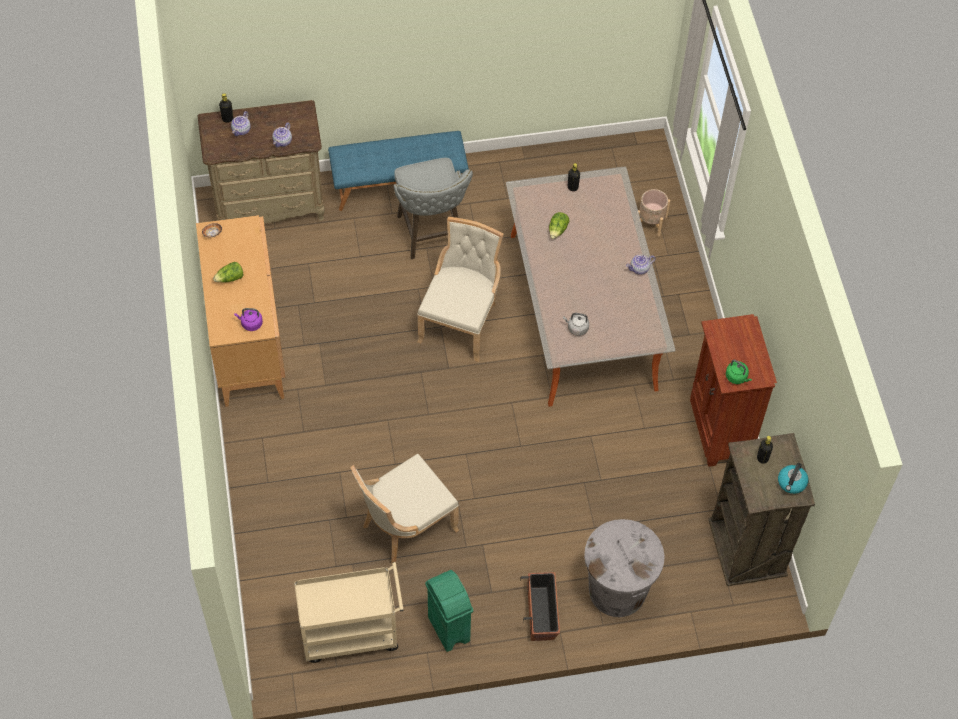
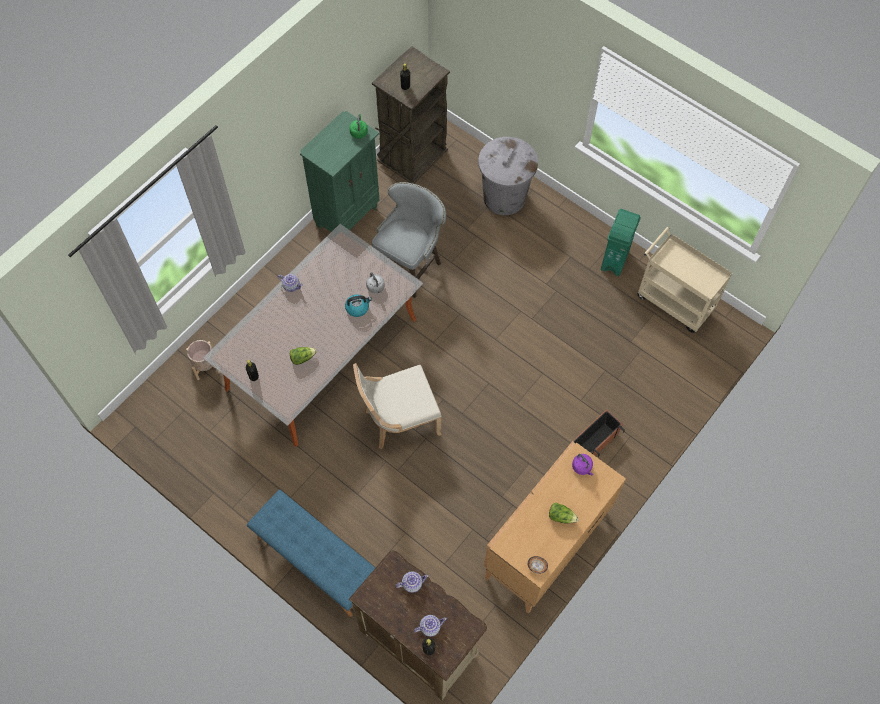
camera: 130 degrees left, 5 degrees up
beige chair [350,454,459,563] -> none
grey stool [394,158,473,259] -> grey stool moved to [372,182,446,298]
planter [520,572,560,641] -> planter moved to [573,409,625,456]
brown cabinet [690,314,777,467] -> green cabinet [300,111,380,232]
kettle [778,463,808,494] -> kettle moved to [345,294,372,317]

